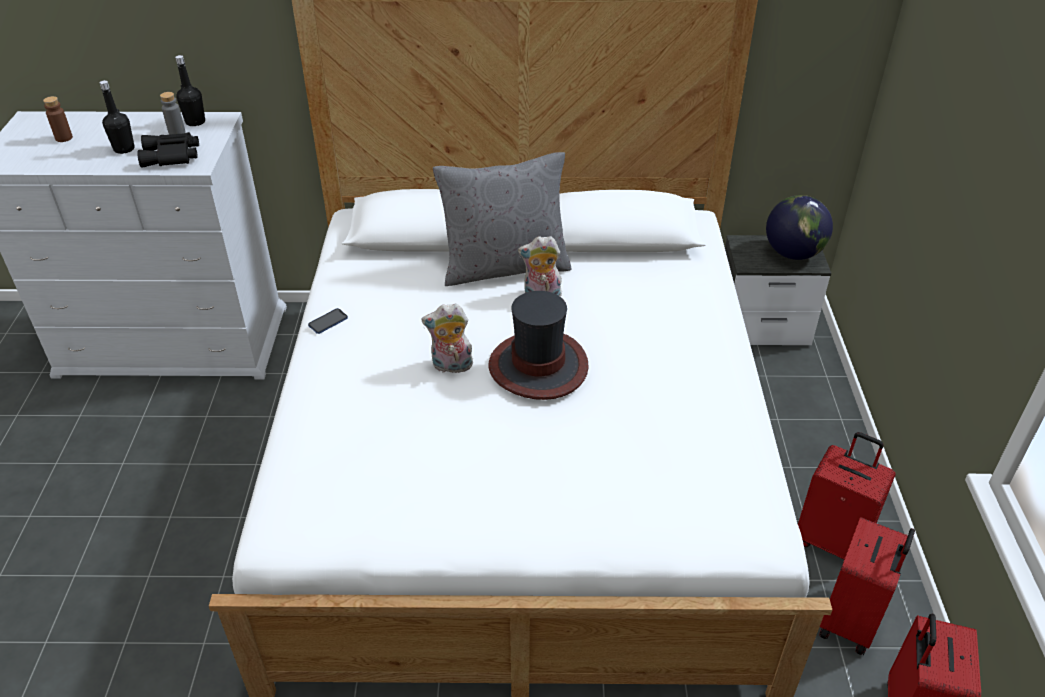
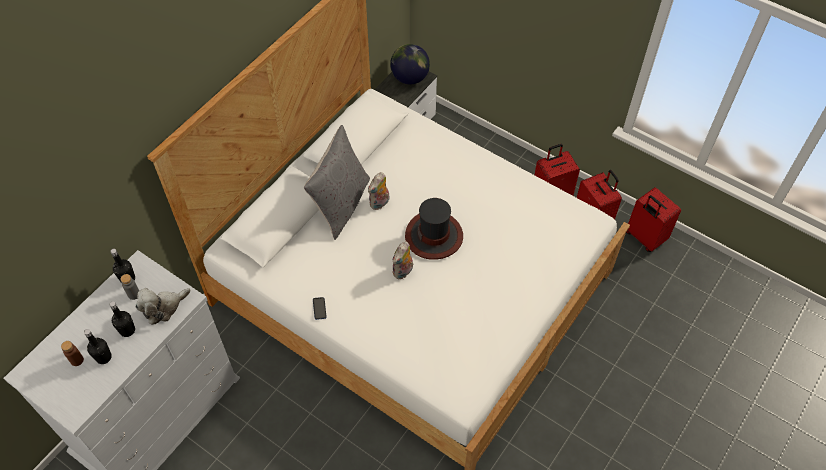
camera: 55 degrees left, 15 degrees up
black binoculars [137,132,199,168] -> plush toy [135,288,190,325]
none -> black bottle [84,329,112,364]

